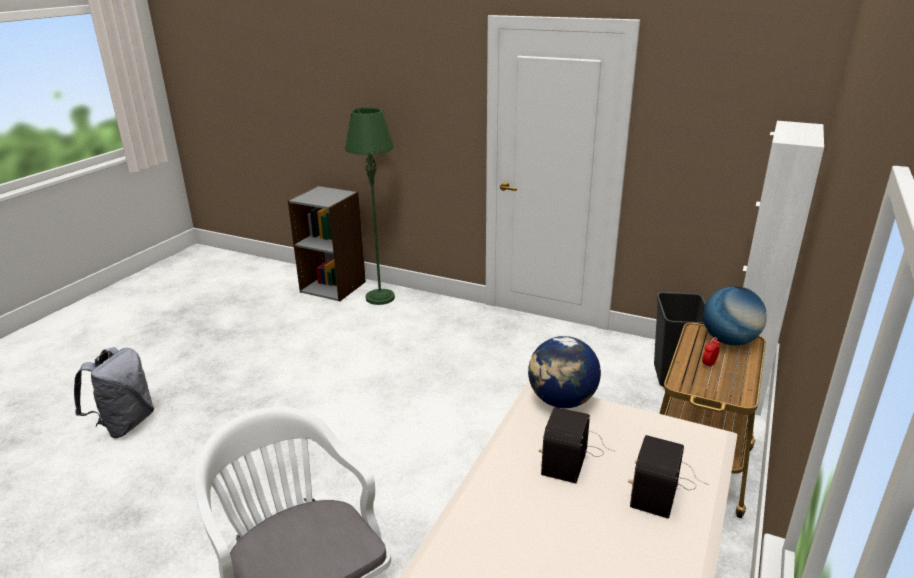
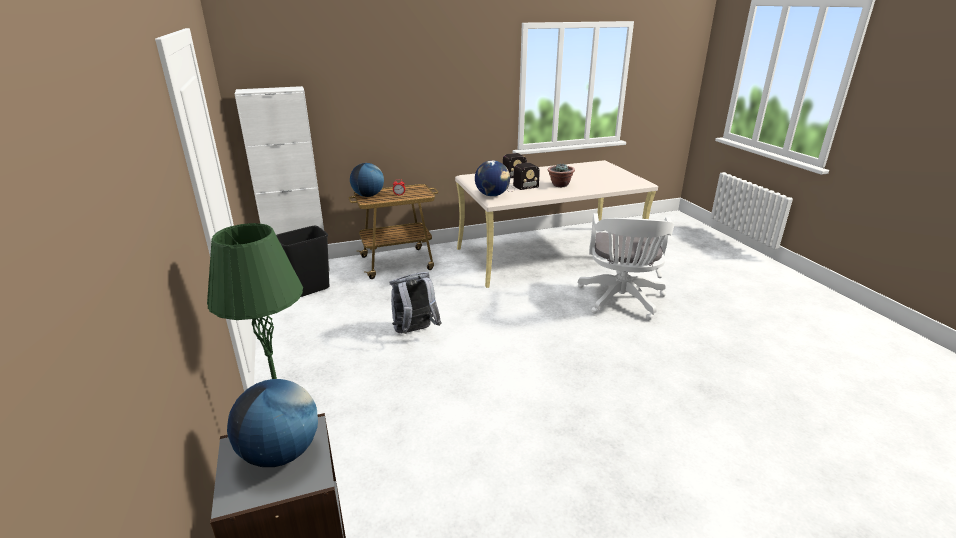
camera: 135 degrees left, 0 degrees up
grey backpack [74,347,154,438] -> grey backpack moved to [390,272,442,334]
none -> globe [227,379,318,467]
none -> potted plant [548,163,575,187]

